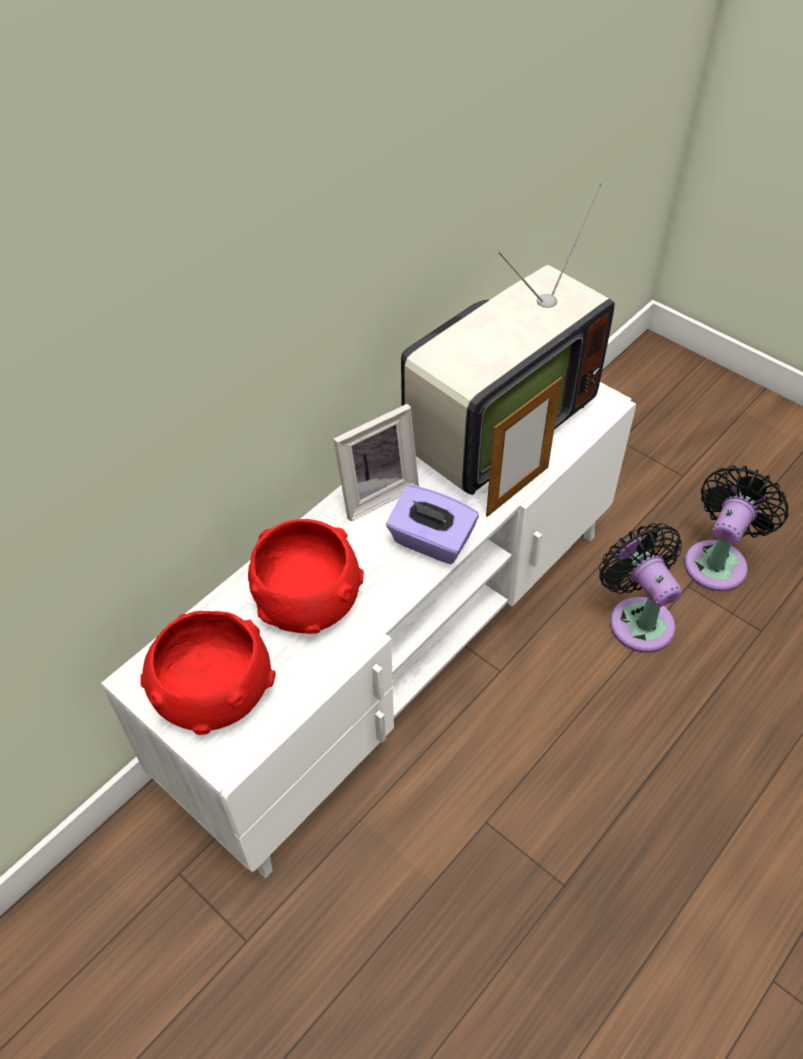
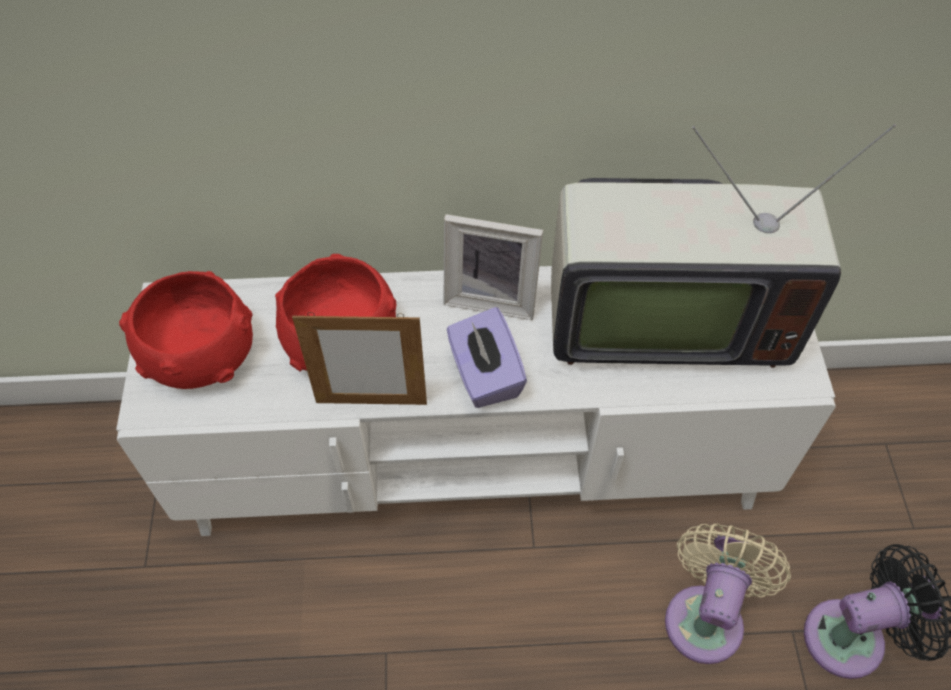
camera: 45 degrees right, 5 degrees up
picture frame [486,377,562,517] -> picture frame moved to [292,312,427,405]
black fan [599,523,682,653] -> beige fan [665,523,791,664]

